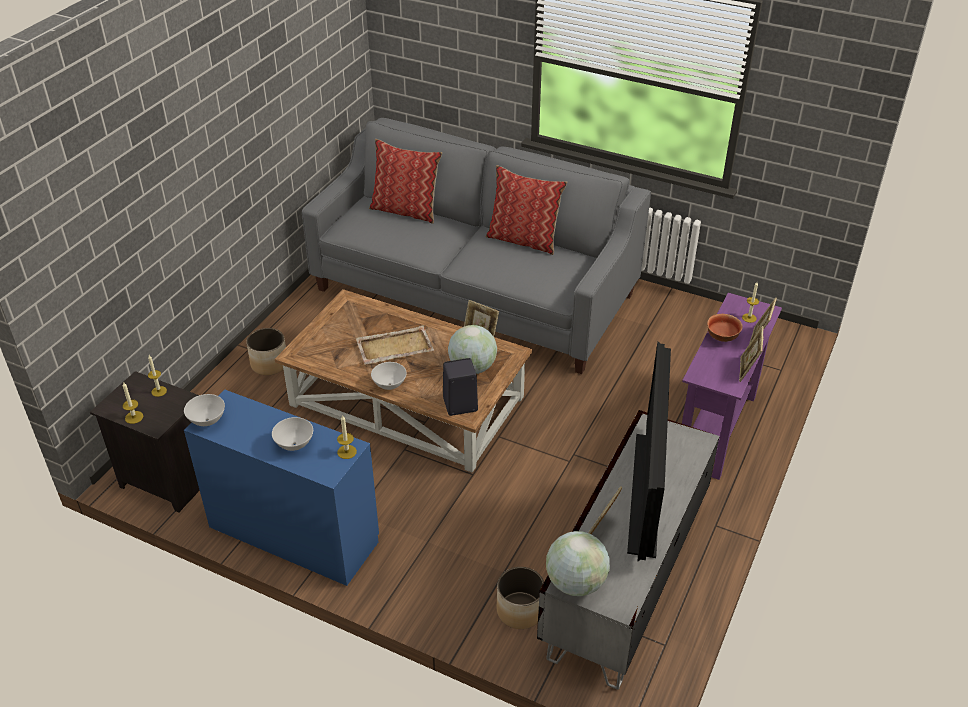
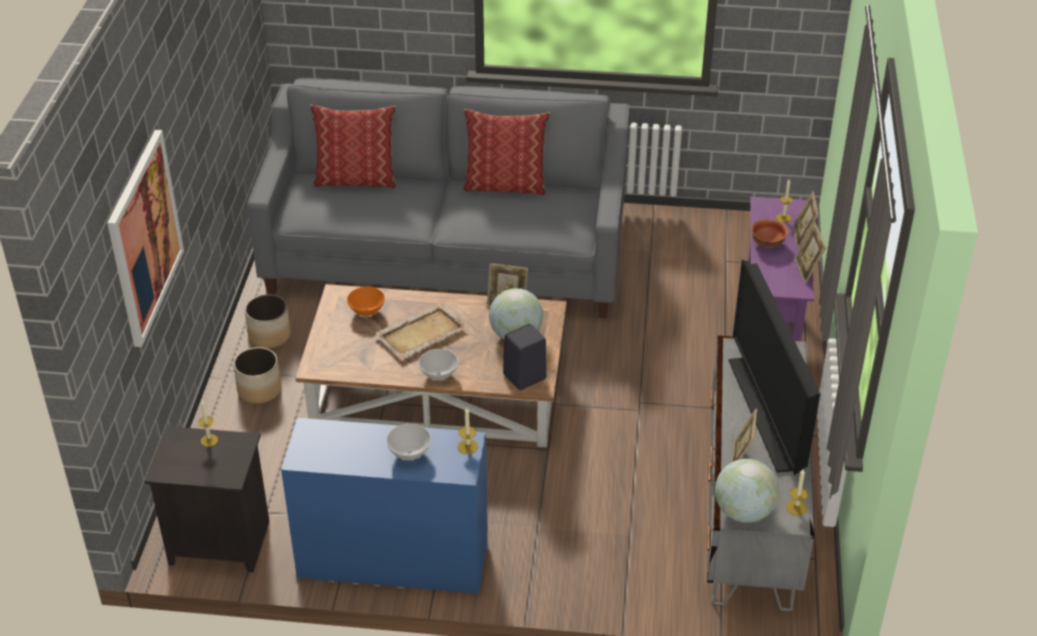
camera: 20 degrees left, 0 degrees up
candle [122,382,143,424] -> candle moved to [786,469,808,516]
white bowl [184,394,225,426] -> none
planter [497,567,544,629] -> planter moved to [245,294,291,348]
none -> picture [107,130,184,347]
none -> orange bowl [347,287,385,316]

